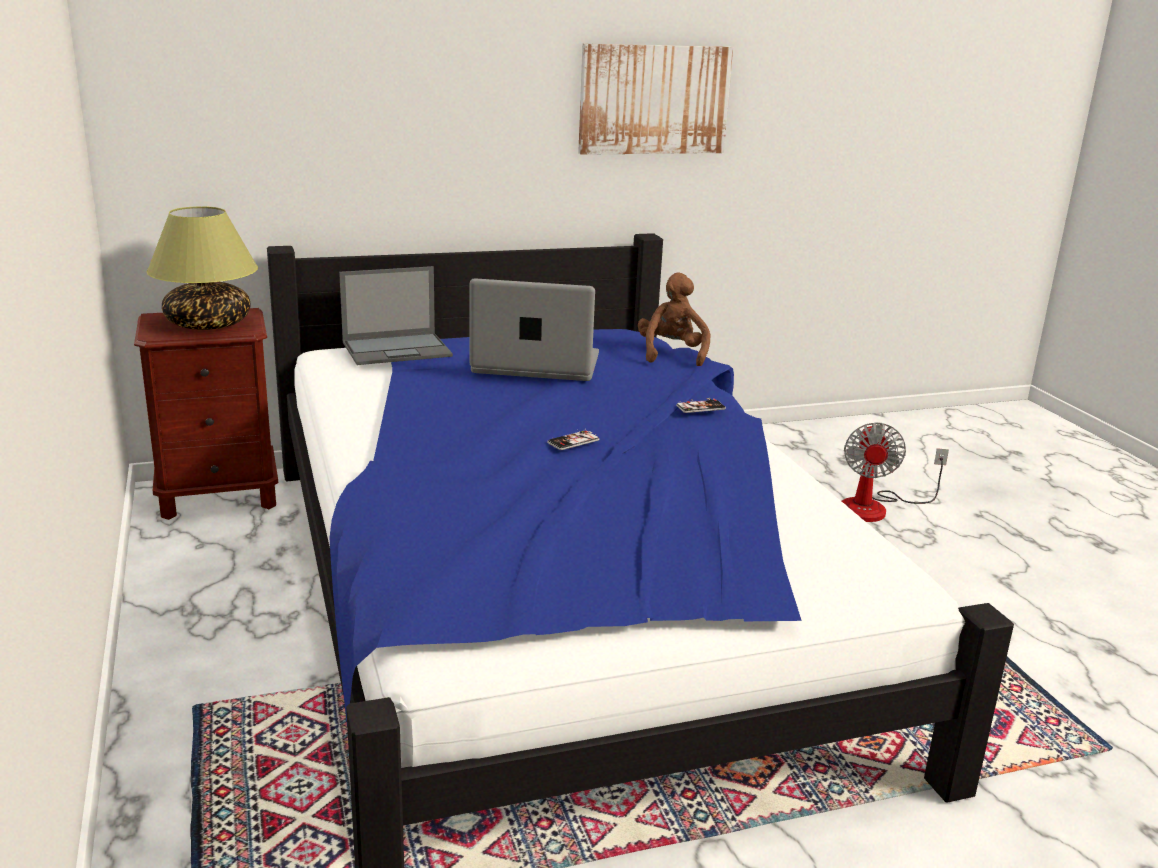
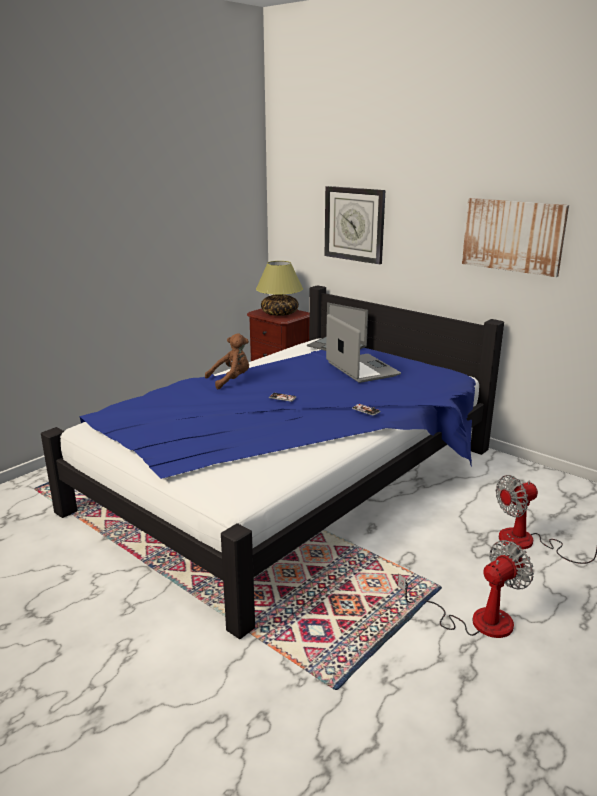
camera: 60 degrees right, 0 degrees up
brown plush toy [638,273,710,366] -> brown plush toy moved to [205,333,249,389]
none -> wall clock [325,186,385,265]
none -> fan [398,540,534,638]

